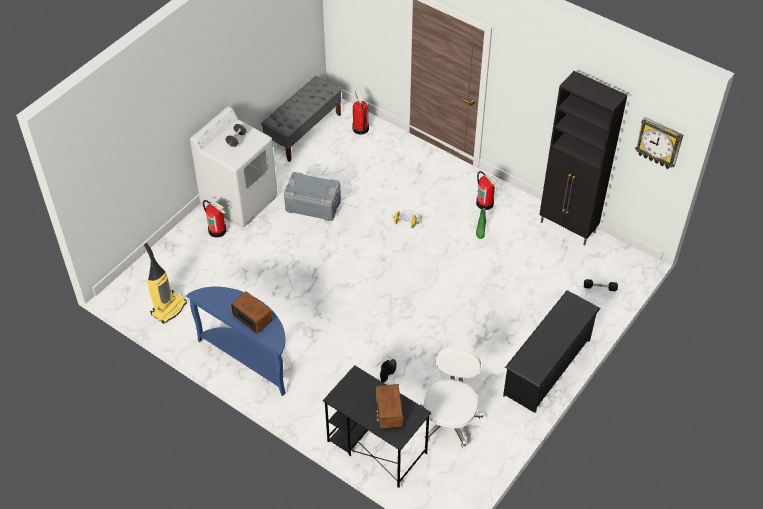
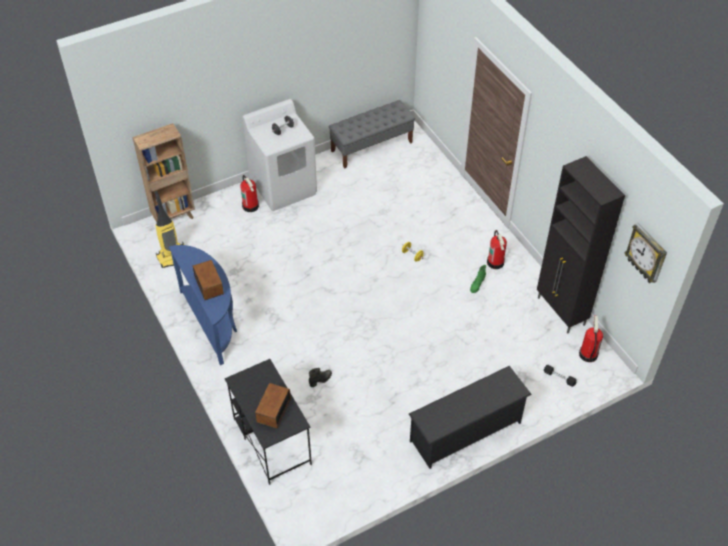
camera: 25 degrees right, 0 degrees up
grey storage box [284,172,341,221] -> none
fire extinguisher [352,90,369,135] -> fire extinguisher moved to [579,316,603,362]
white office chair [420,347,484,448] -> none
none -> brown bookcase [132,123,195,222]

